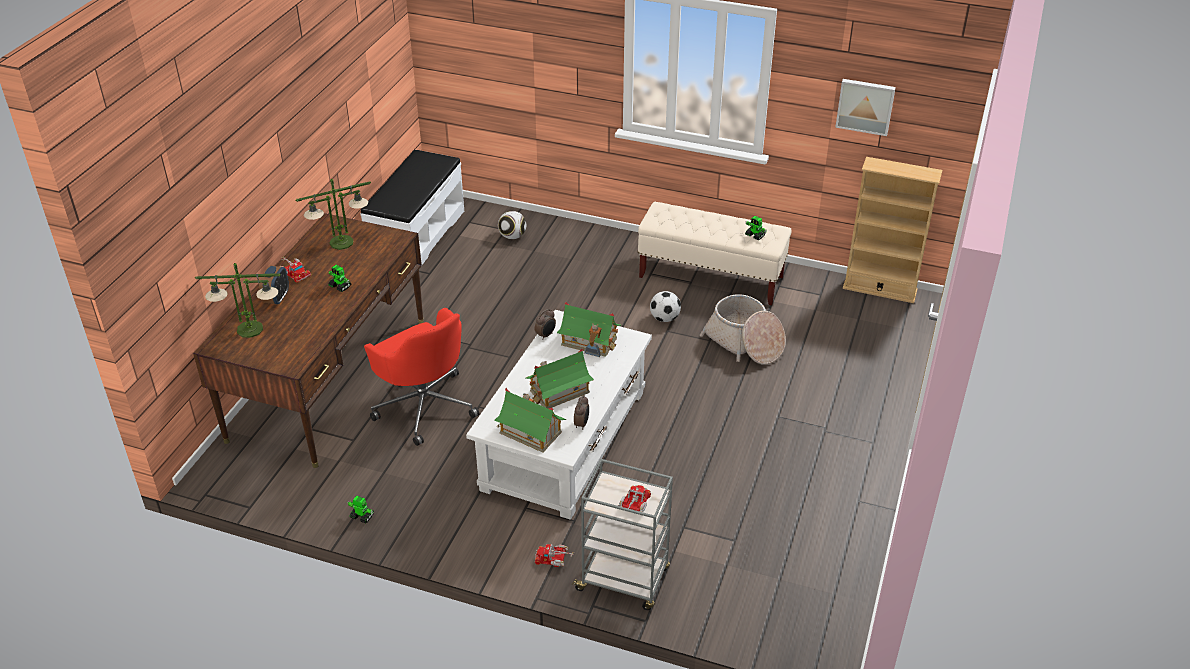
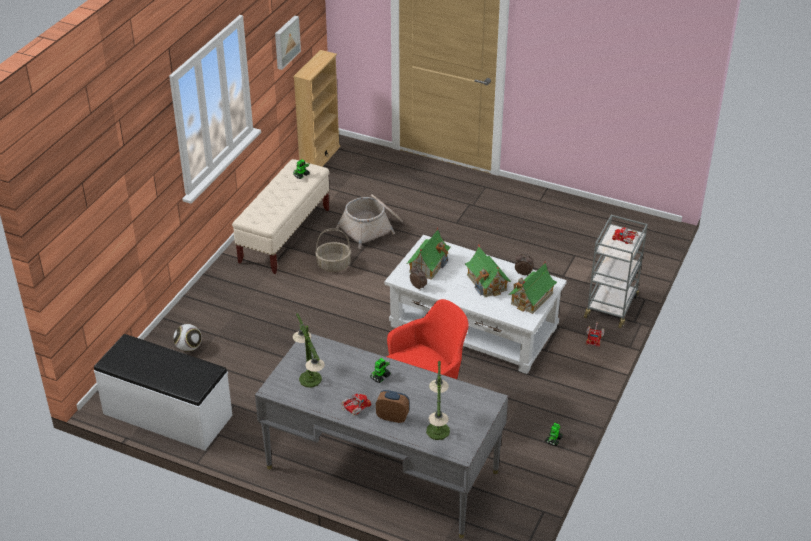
camera: 85 degrees left, 0 degrees up
brown desk [193,213,424,468] -> grey desk [255,333,508,538]
football [650,291,681,322] -> basket [315,228,351,272]

